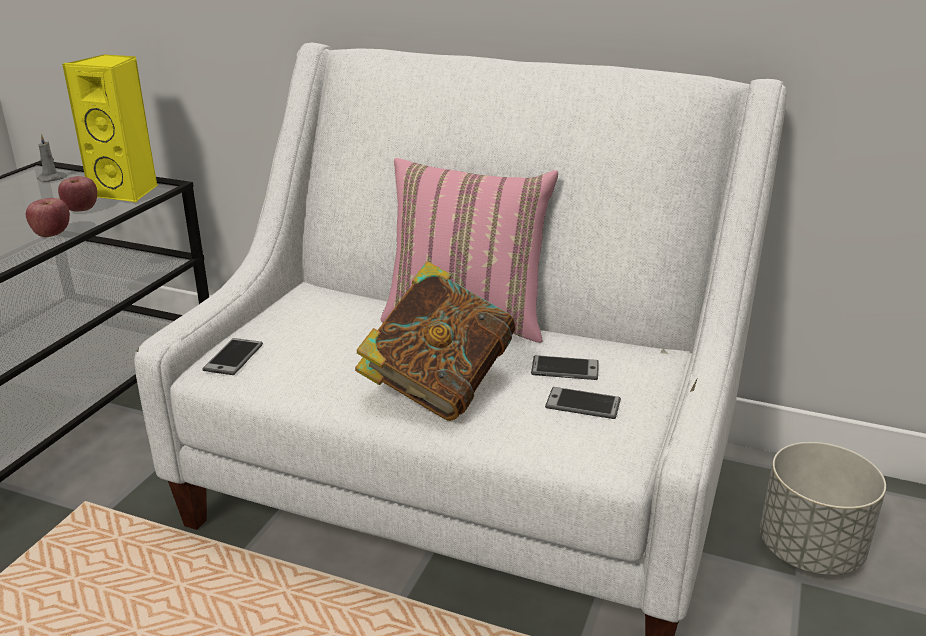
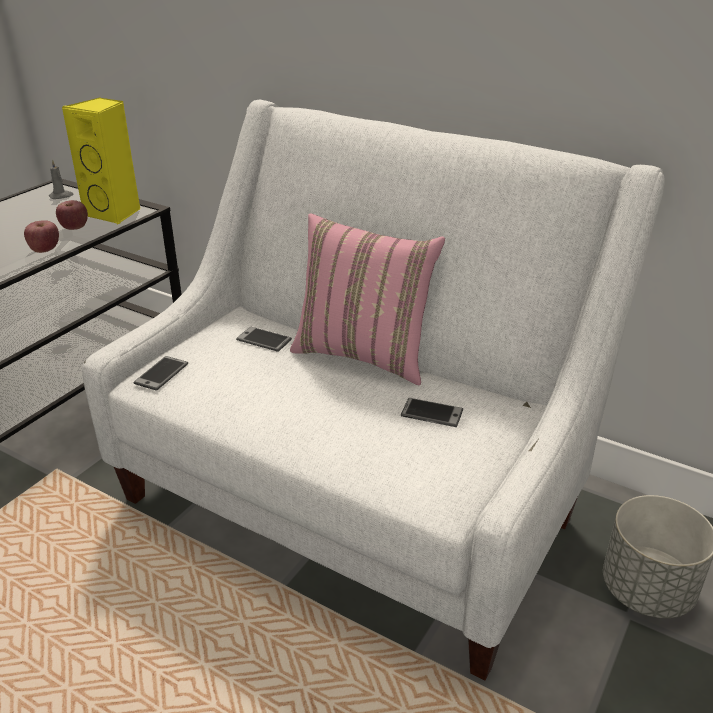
camera: 10 degrees right, 5 degrees up
book [355,261,515,421] -> none
phone [545,387,621,419] -> phone moved to [236,327,292,352]

